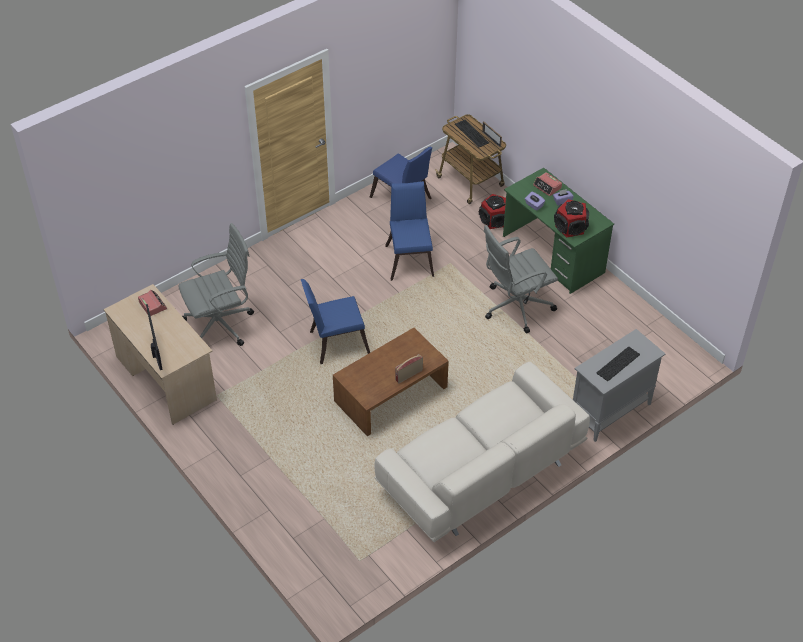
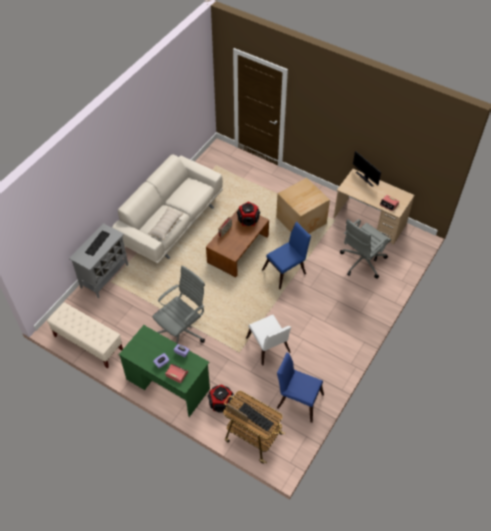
camera: 160 degrees right, 5 degrees up
blue chair [385,181,434,281] -> white chair [246,315,291,366]
speaker [554,199,589,237] -> speaker moved to [237,201,260,226]
none -> beige bench [47,302,123,369]
none -> beige pillow [148,208,184,240]
none -> cardboard box [276,178,330,234]

